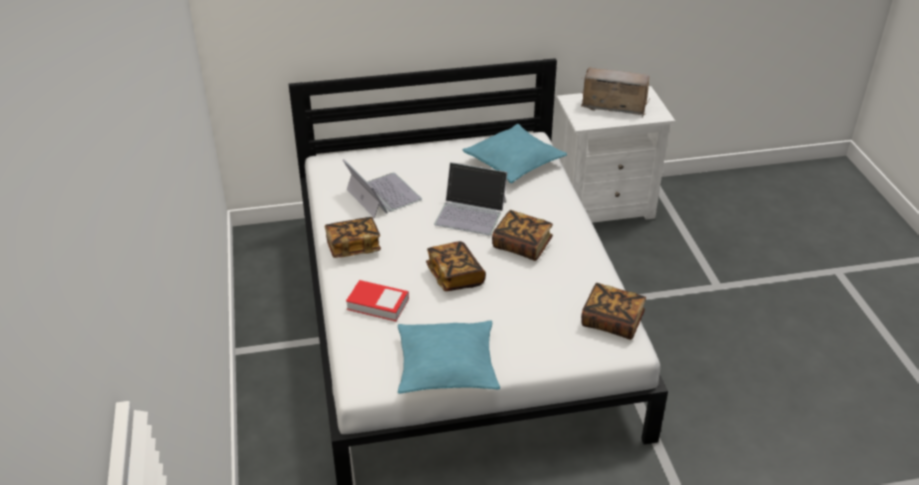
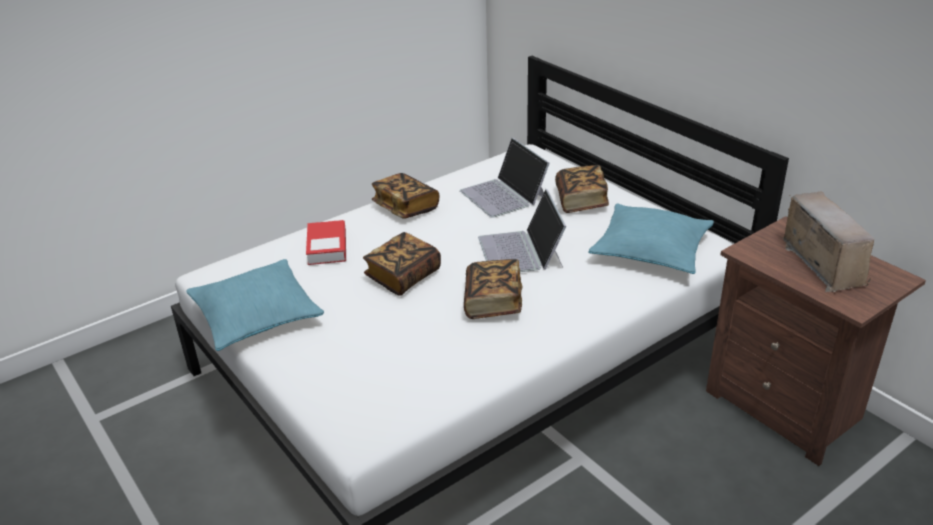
camera: 65 degrees right, 5 degrees down
laptop [343,159,422,218] -> laptop turned 120 degrees clockwise [460,138,550,218]
white nightstand [556,86,675,223] -> brown nightstand [706,216,926,466]
book [581,283,646,340] -> book moved to [555,165,609,213]

